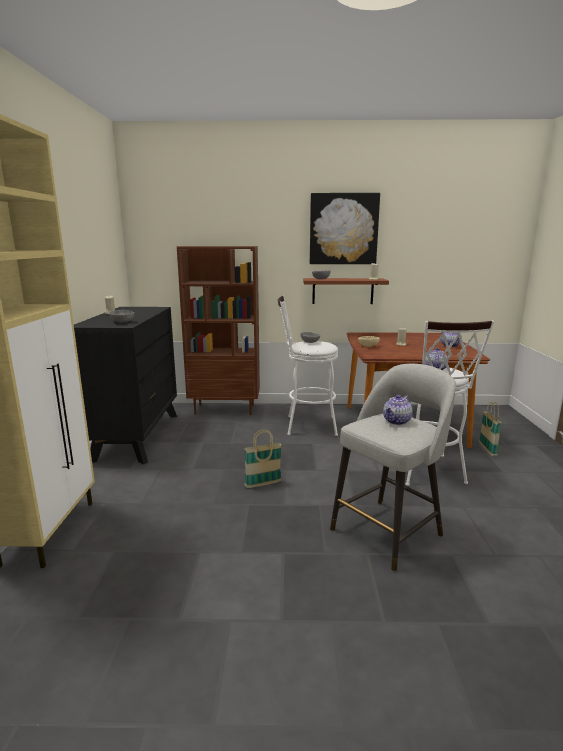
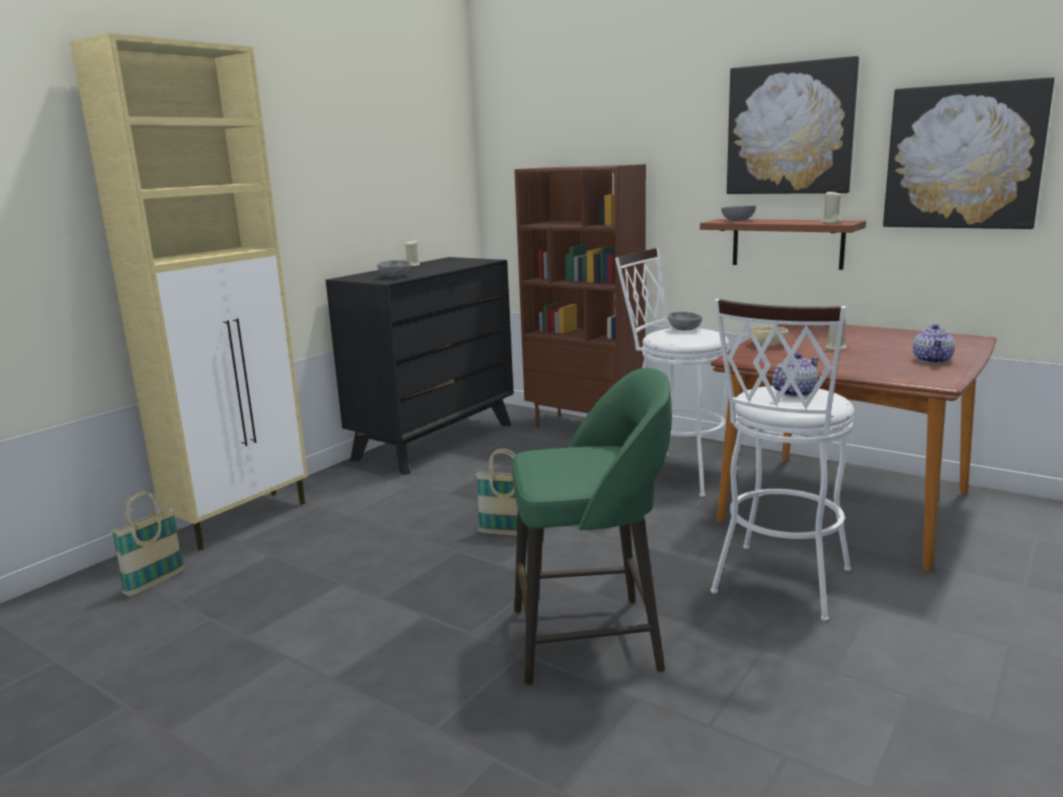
camera: 35 degrees right, 0 degrees up
grey stool [330,364,456,571] -> green stool [512,368,672,685]
teapot [383,395,413,425] -> none
basket [479,402,502,456] -> basket moved to [111,491,185,596]
none -> picture [883,77,1055,229]

